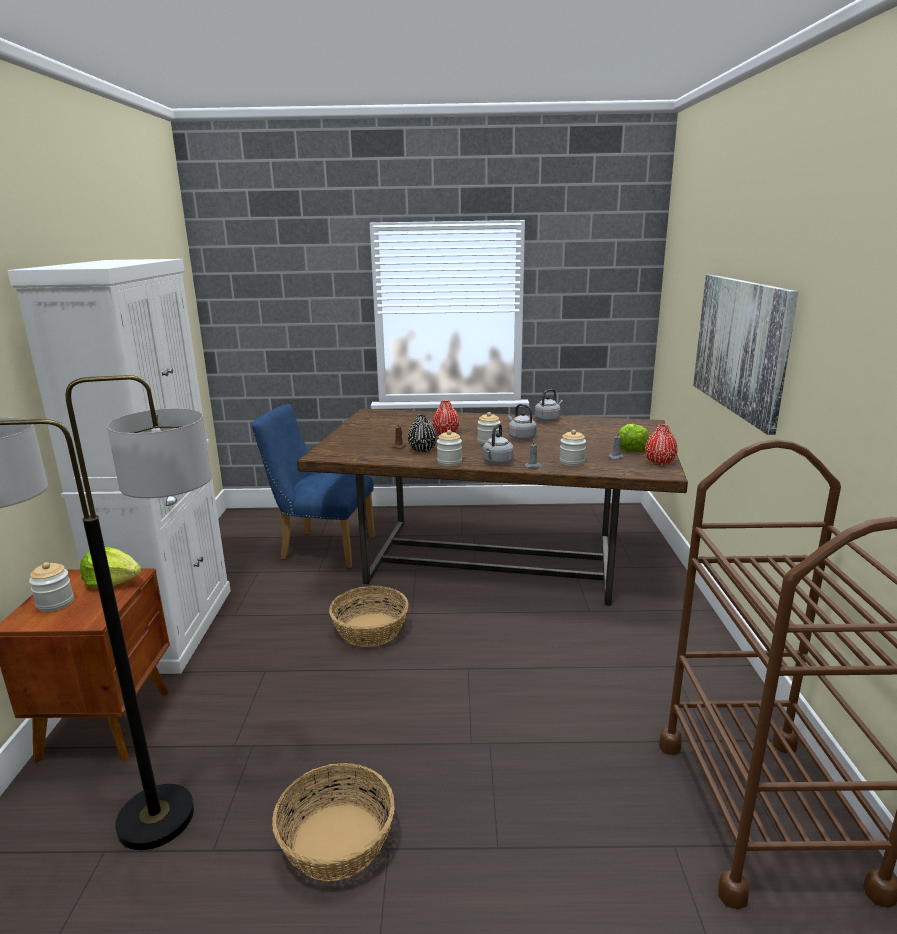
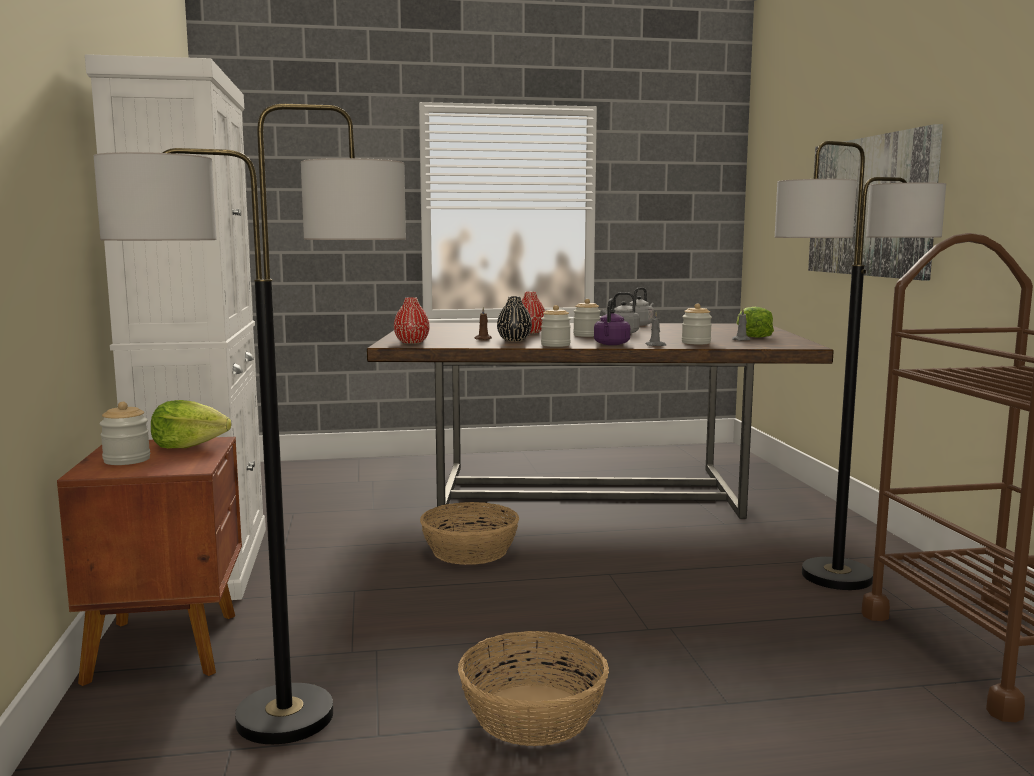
camera: 10 degrees left, 10 degrees down
blue chair [251,404,375,568] -> none
grey kettle [483,424,514,464] -> purple kettle [594,299,630,345]
red vase [645,424,678,466] -> red vase moved to [394,297,430,344]
none -> floor lamp [775,141,946,590]

